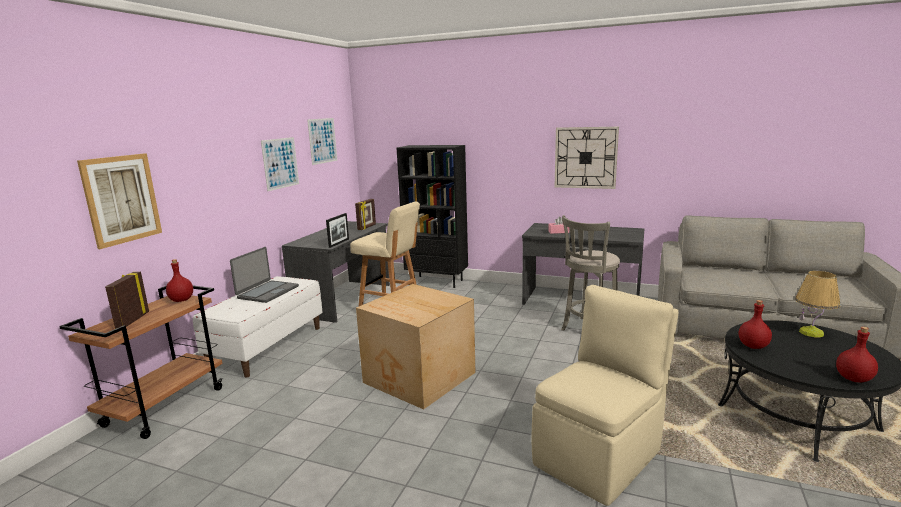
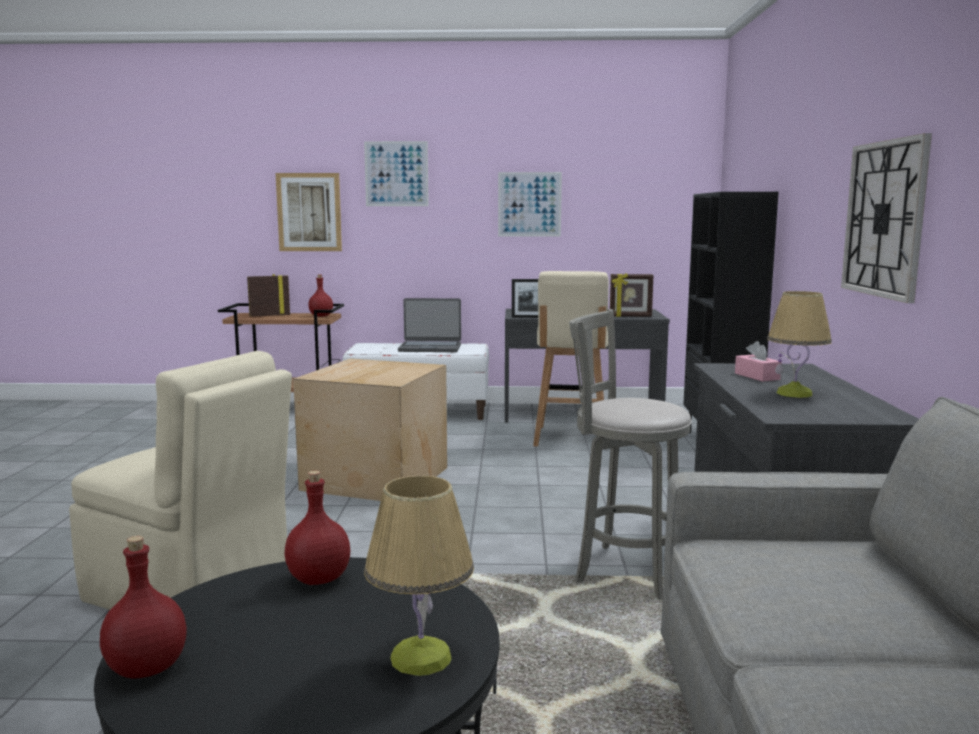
camera: 70 degrees right, 5 degrees down
picture [307,118,337,165] -> picture moved to [364,141,429,206]
none -> table lamp [767,291,832,398]

